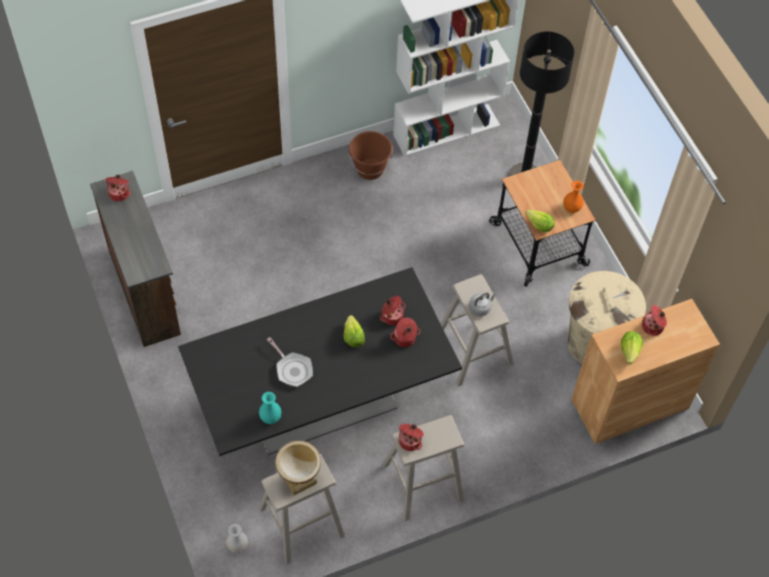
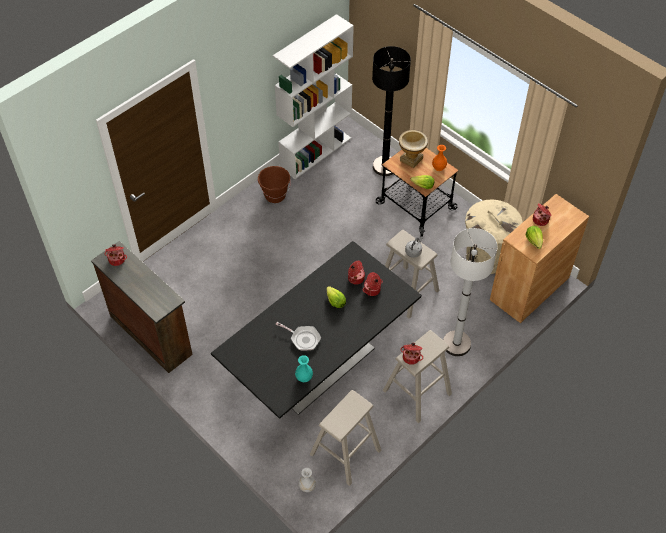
camera: 20 degrees left, 5 degrees down
vase [275,440,321,495] -> vase moved to [399,130,428,168]
none -> white floor lamp [443,228,497,356]

